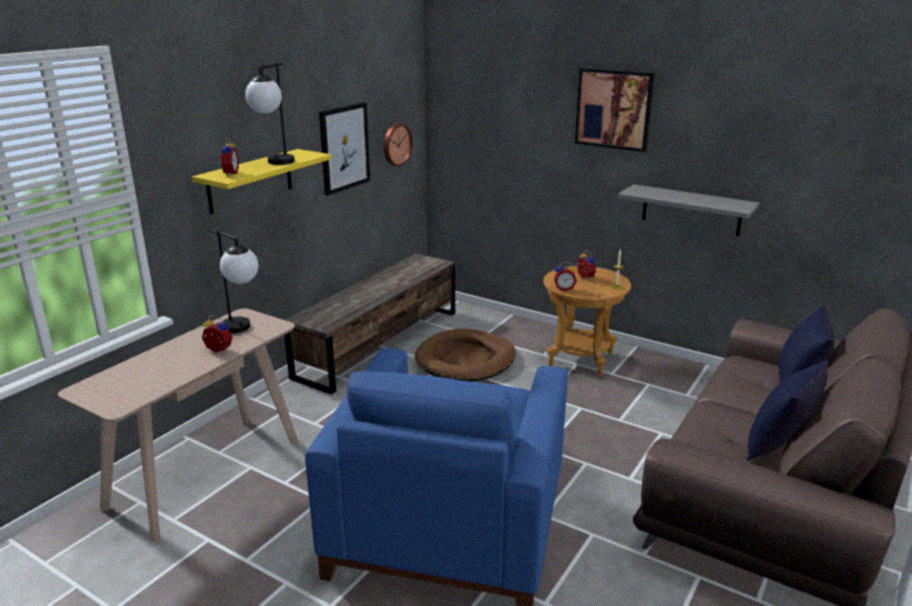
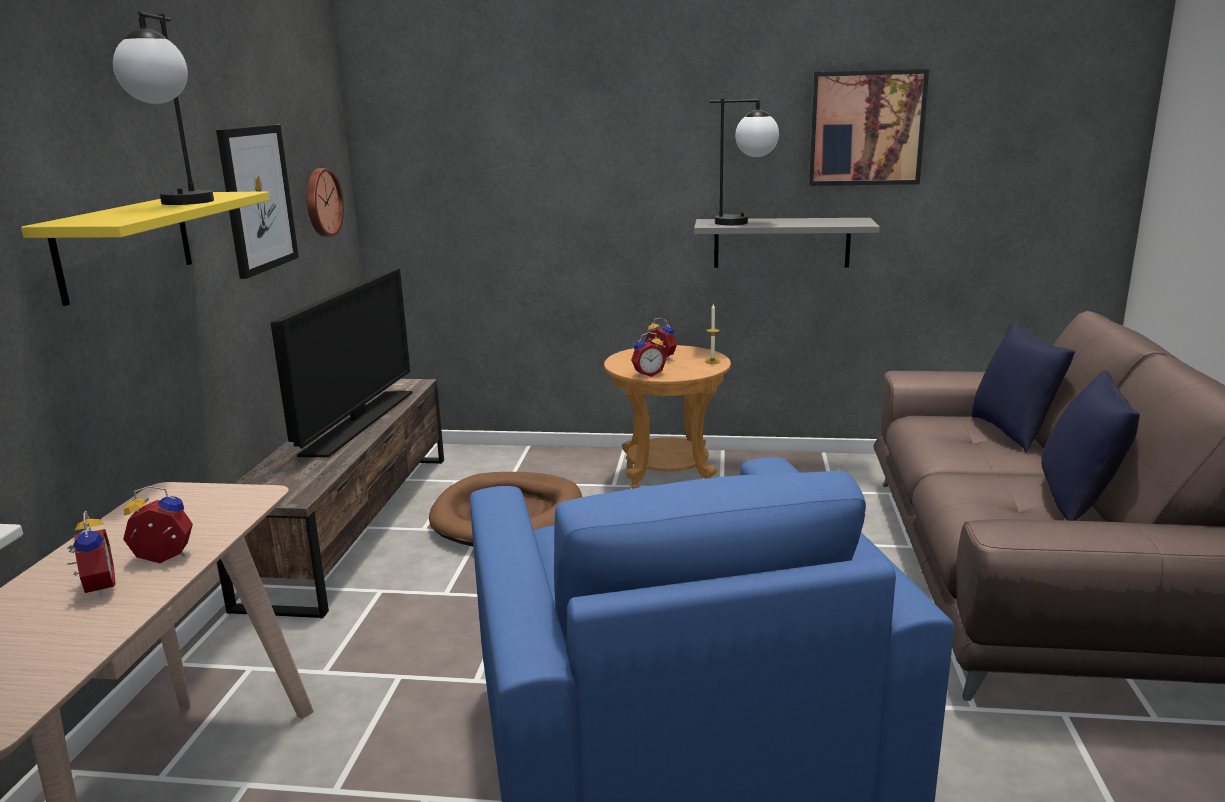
camera: 25 degrees left, 5 degrees down
table lamp [212,229,259,333] -> table lamp moved to [710,99,779,225]
alarm clock [218,138,239,176] -> alarm clock moved to [67,510,116,598]
picture [575,68,655,152] -> picture moved to [809,69,929,186]
none -> television [270,269,412,457]

